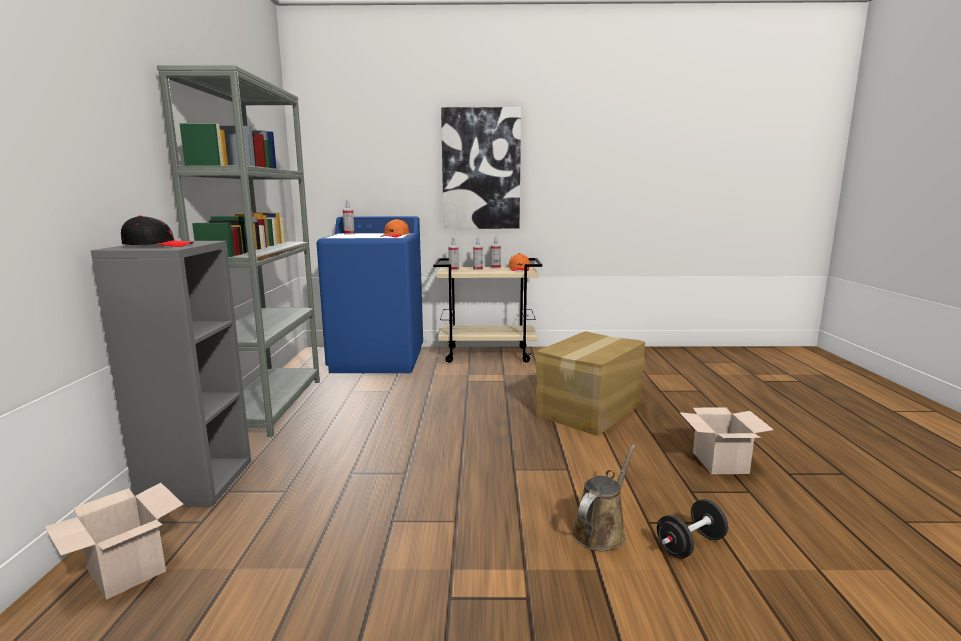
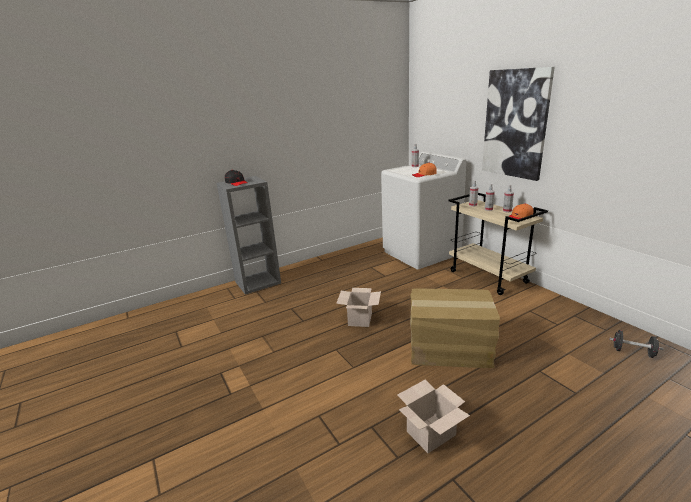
camera: 60 degrees right, 10 degrees up
cardboard box [44,483,184,600] -> cardboard box moved to [336,288,381,327]
grey bookcase [157,65,320,437] -> none
blue washing machine [317,216,423,373] -> white washing machine [381,151,466,269]
brown watering can [572,445,636,552] -> none
black dumbbell [657,499,728,559] -> black dumbbell moved to [609,330,663,358]

